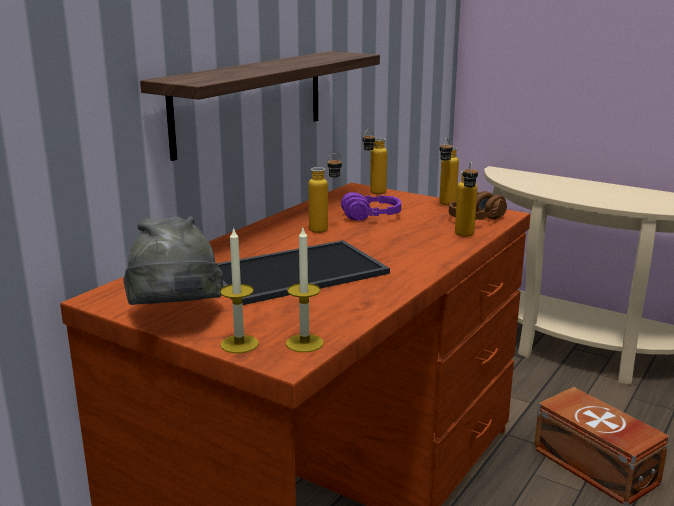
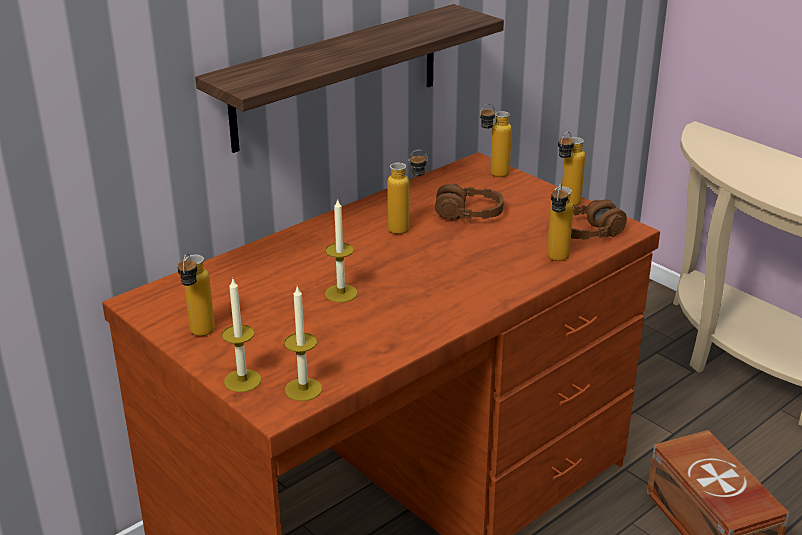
camera: 15 degrees right, 10 degrees up
grey hat [123,216,223,305] -> bottle [177,253,215,336]
tray [218,240,390,305] -> candle [325,198,357,302]
purple headphones [341,192,401,221] -> brown headphones [435,184,504,220]

